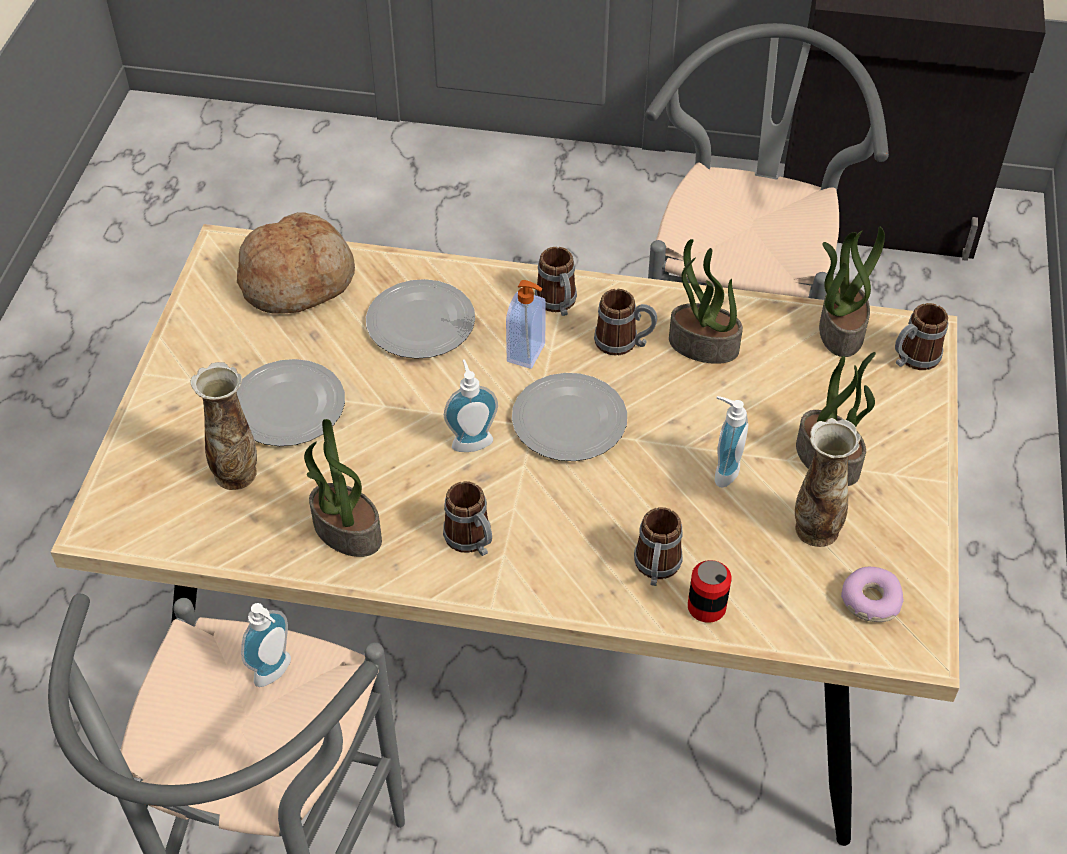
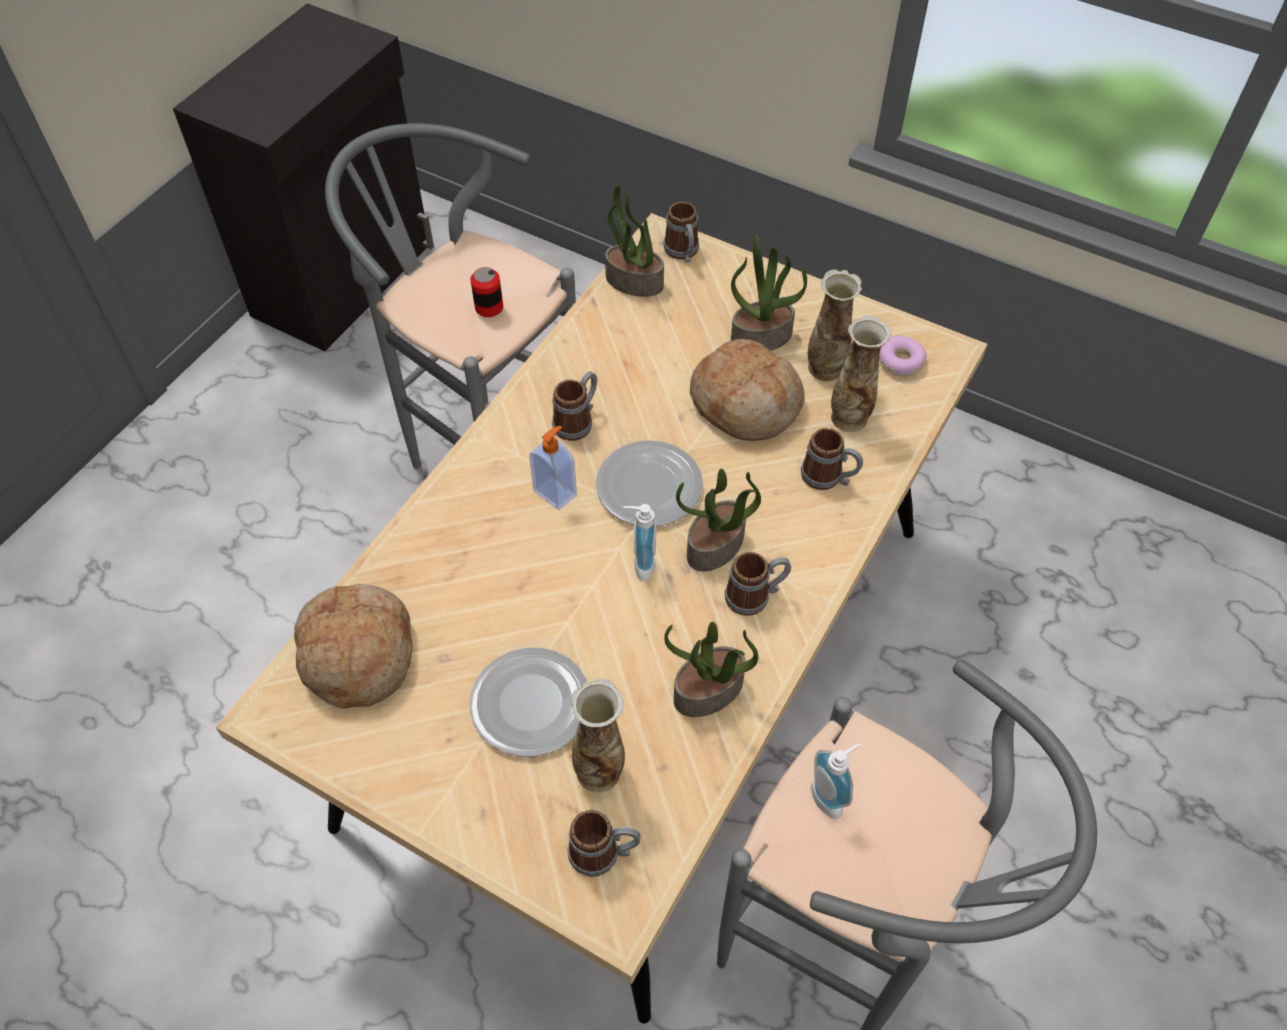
camera: 70 degrees left, 5 degrees up
plate [366,279,475,359] -> none
mug [535,247,577,316] -> mug moved to [567,810,640,877]
potted plant [669,239,743,364] -> potted plant moved to [676,469,761,572]
can [688,560,732,623] -> can moved to [470,267,503,317]
soap dispenser [715,396,748,488] -> bread [690,339,805,441]
none -> vase [831,315,892,432]

